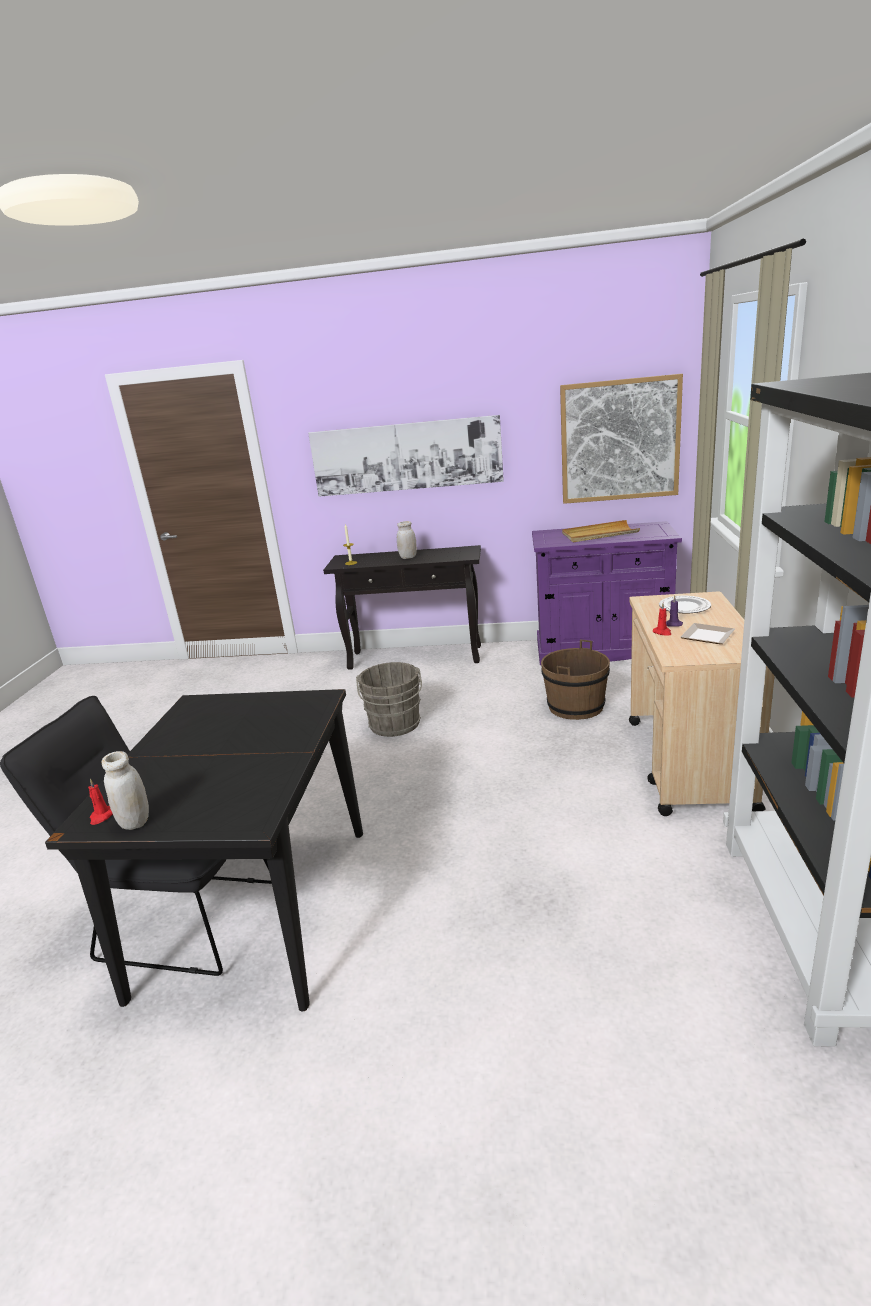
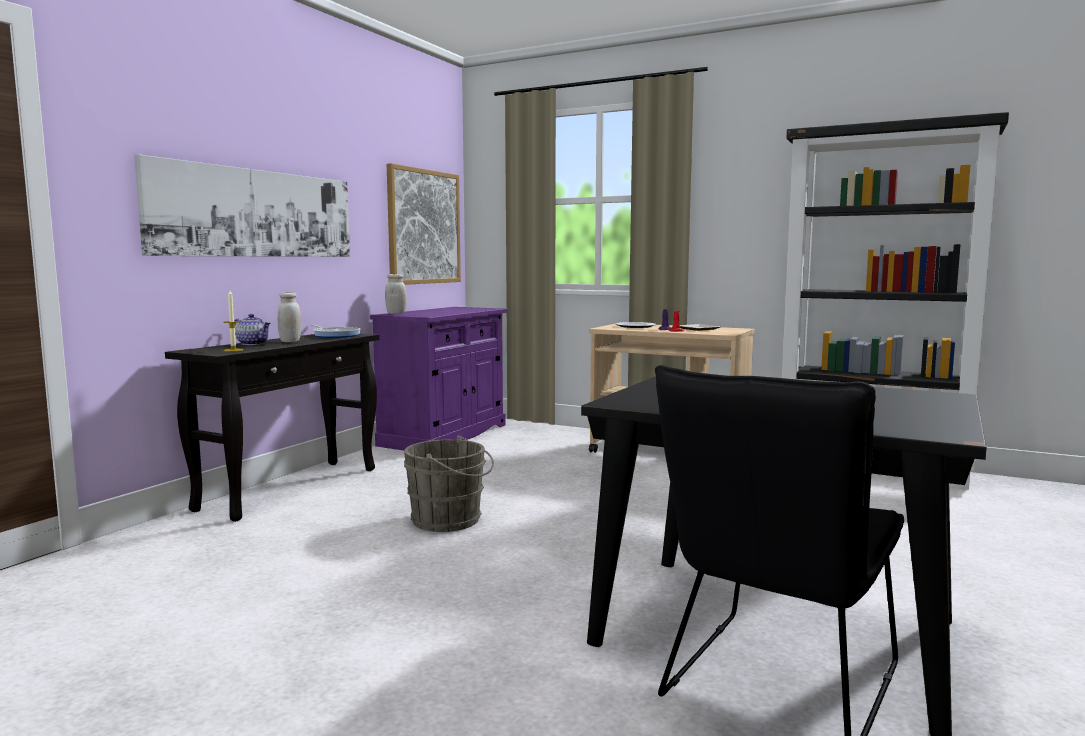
camera: 70 degrees left, 15 degrees down
red candle [88,779,113,825] -> none
white jar [102,751,149,830] -> white jar moved to [385,274,407,314]
brown bucket [541,640,610,720] -> none
beige tray [562,520,640,542] -> none
none -> teapot [234,314,271,345]
none -> frying pan [310,325,360,338]

